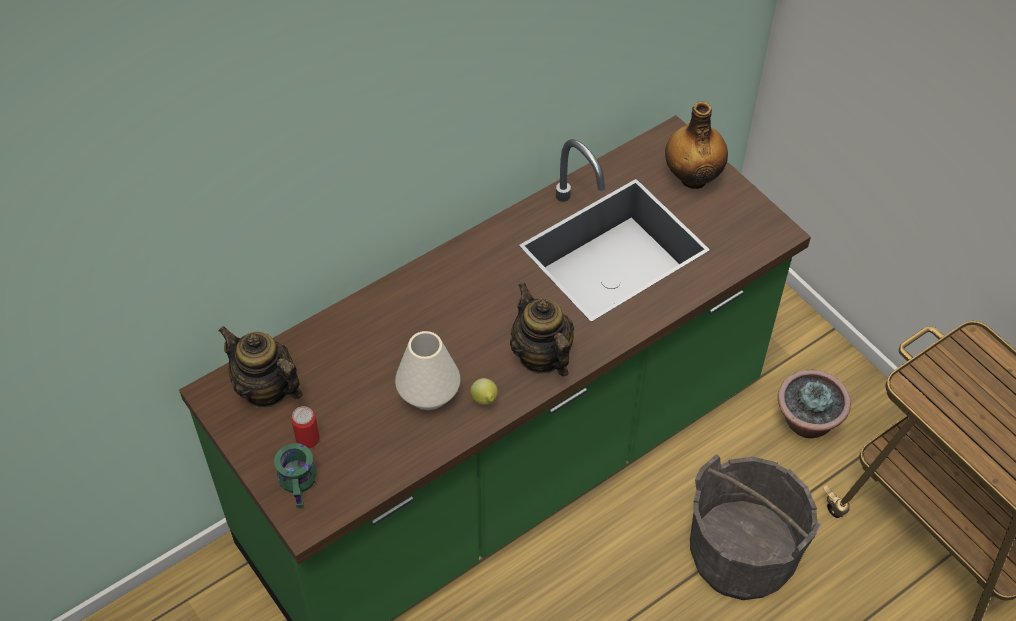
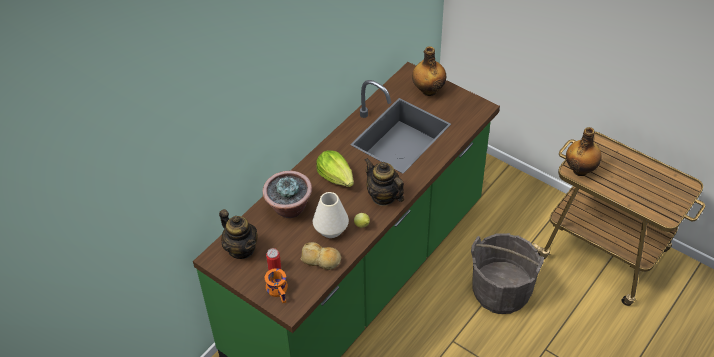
camera: 15 degrees left, 5 degrees down
teapot [218,326,303,408] -> teapot turned 150 degrees counterclockwise [219,209,258,259]
green mug [274,443,317,508] -> orange mug [265,268,288,303]
potted plant [778,370,851,438] -> potted plant moved to [263,171,312,218]
none -> bread [301,242,341,270]
none -> lettuce [316,150,354,187]
none -> bottle [566,127,602,176]

